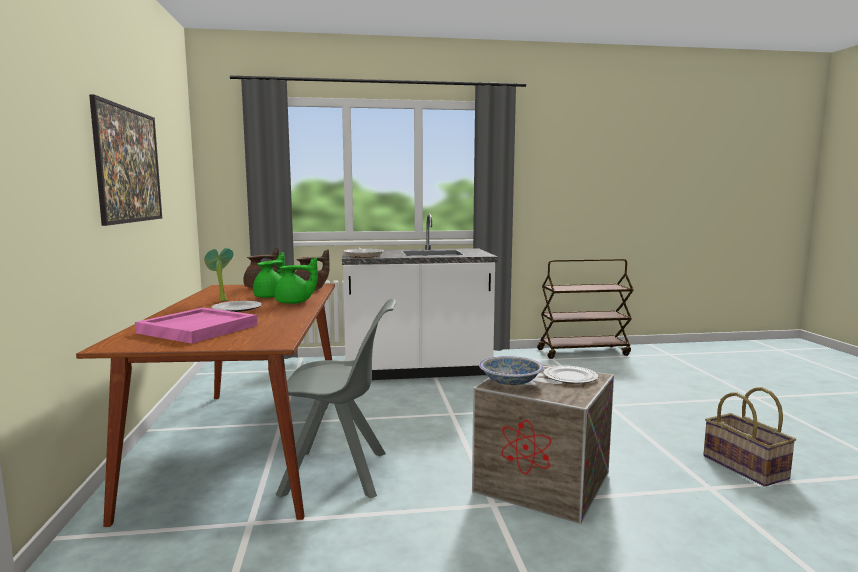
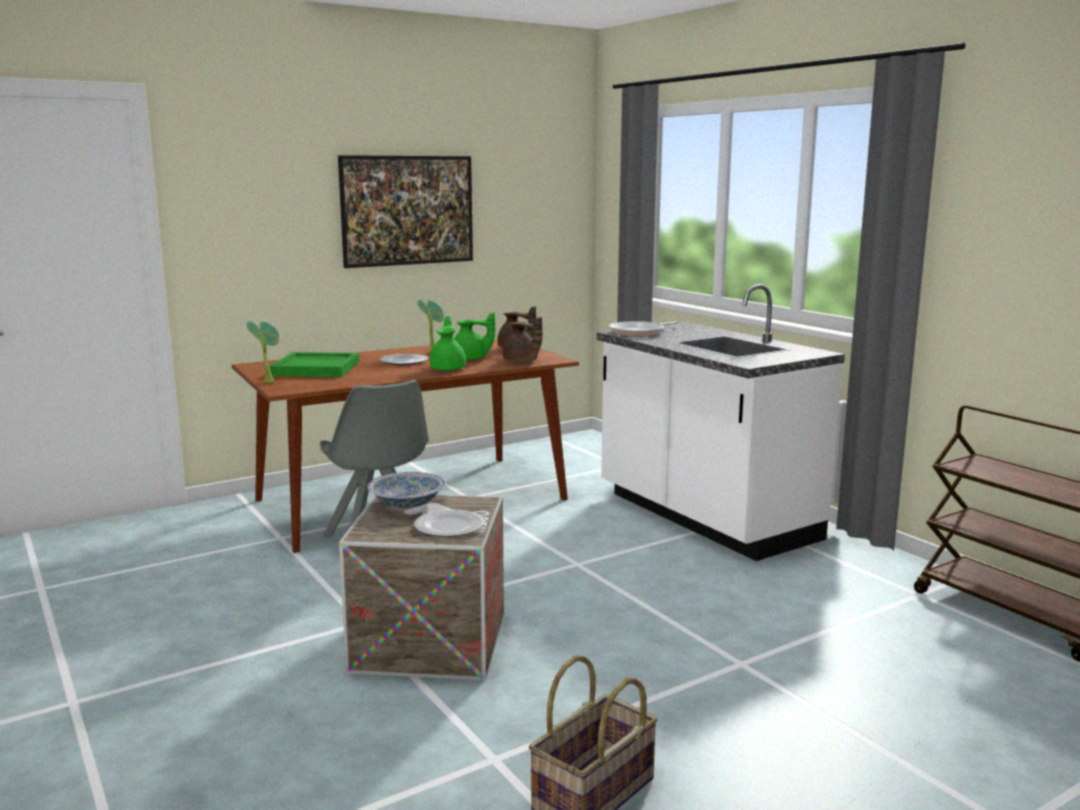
camera: 65 degrees right, 5 degrees up
pink tray [135,308,257,344] -> green tray [270,352,360,377]
green teapot [275,257,318,304] -> green teapot turned 150 degrees counterclockwise [430,316,466,371]
none -> potted plant [247,321,279,383]

